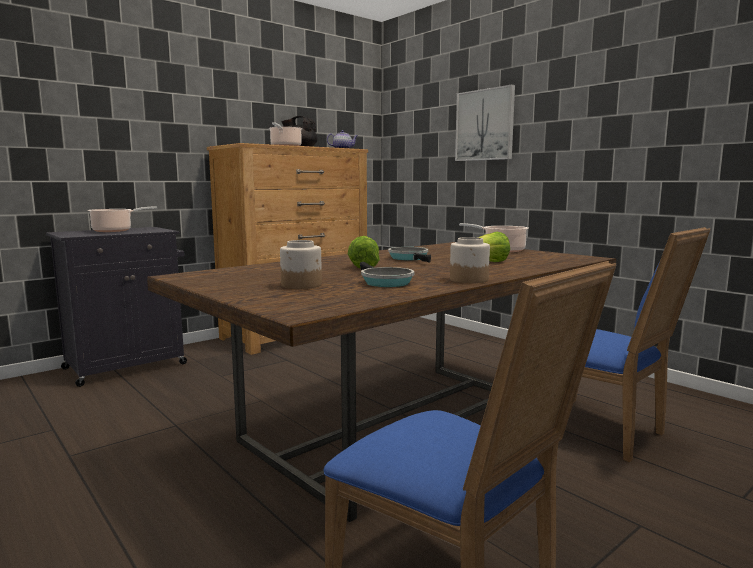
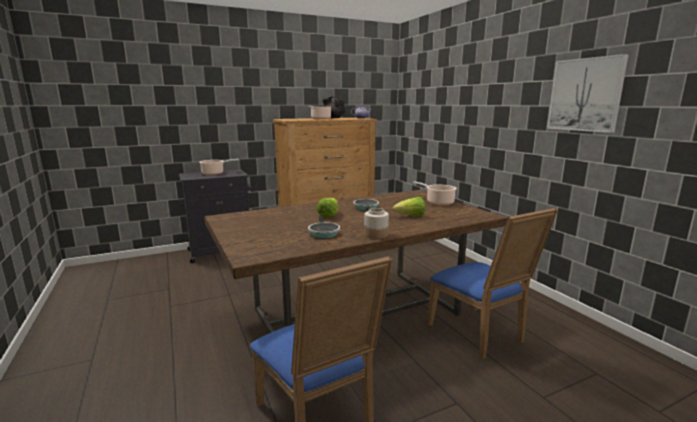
camera: 15 degrees right, 5 degrees up
jar [280,240,322,289] -> none
picture [455,85,515,161] -> picture moved to [547,54,629,133]

